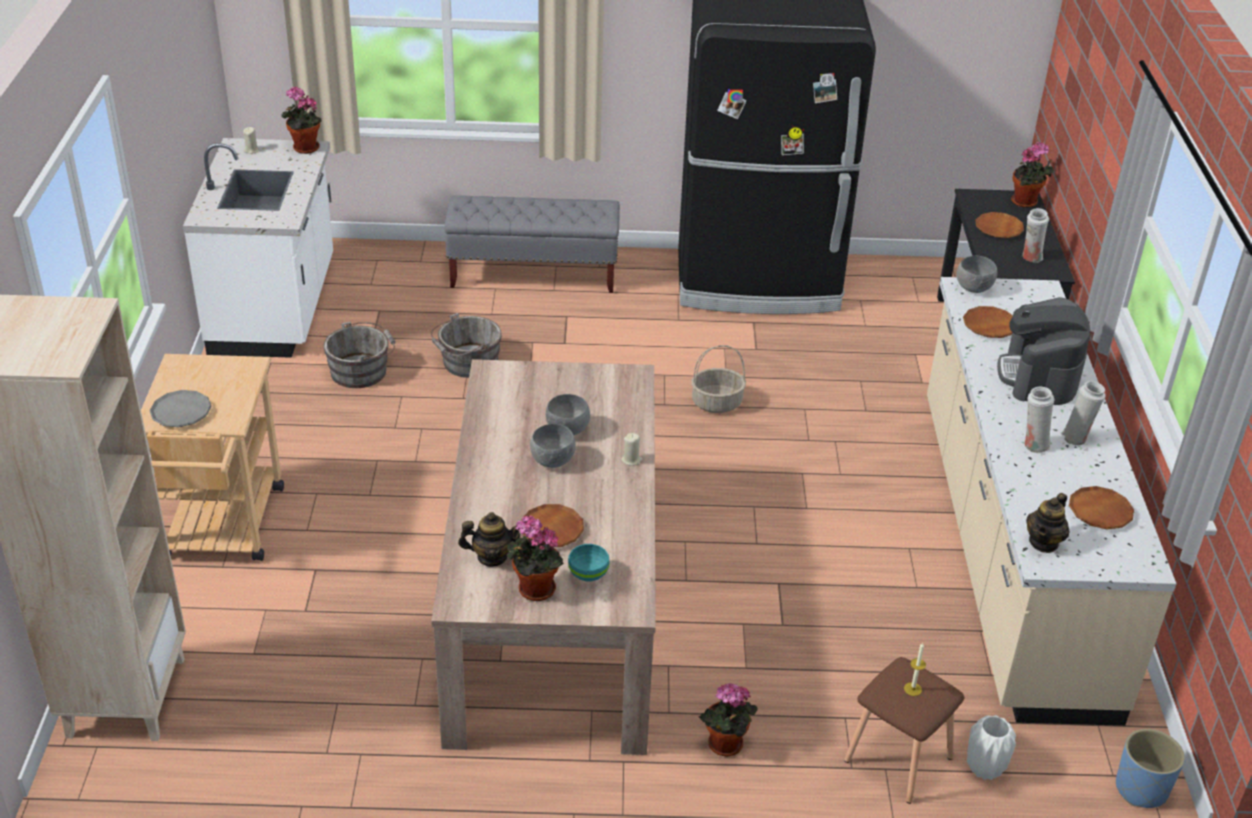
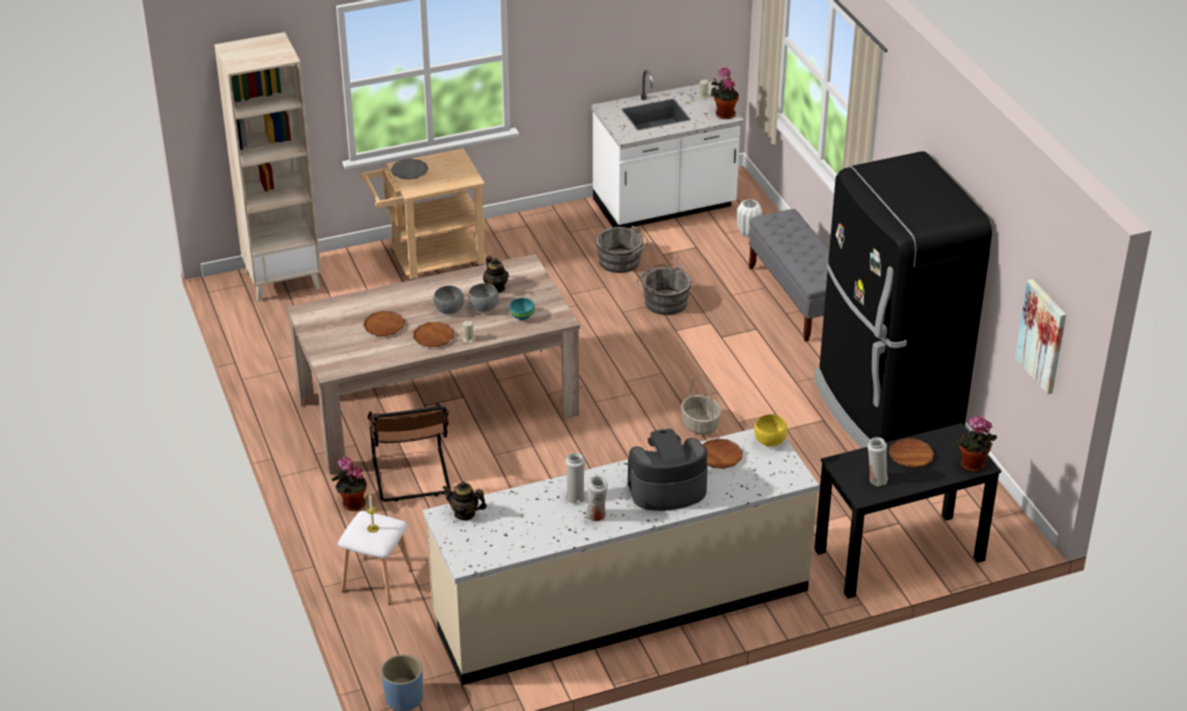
camera: 70 degrees right, 0 degrees up
teapot [458,512,520,567] -> teapot moved to [483,256,509,293]
potted plant [507,515,564,601] -> none
turquoise bowl [568,544,609,582] -> turquoise bowl moved to [510,298,535,320]
brown stool [845,657,964,804] -> white stool [338,511,413,605]
grey bowl [956,256,997,293] -> yellow bowl [754,414,788,446]
white vase [967,715,1016,780] -> white vase moved to [737,199,762,237]
brown plate [1069,486,1134,529] -> brown plate moved to [413,322,454,347]
none -> brown chair [368,403,451,502]
none -> picture [1015,279,1066,394]

